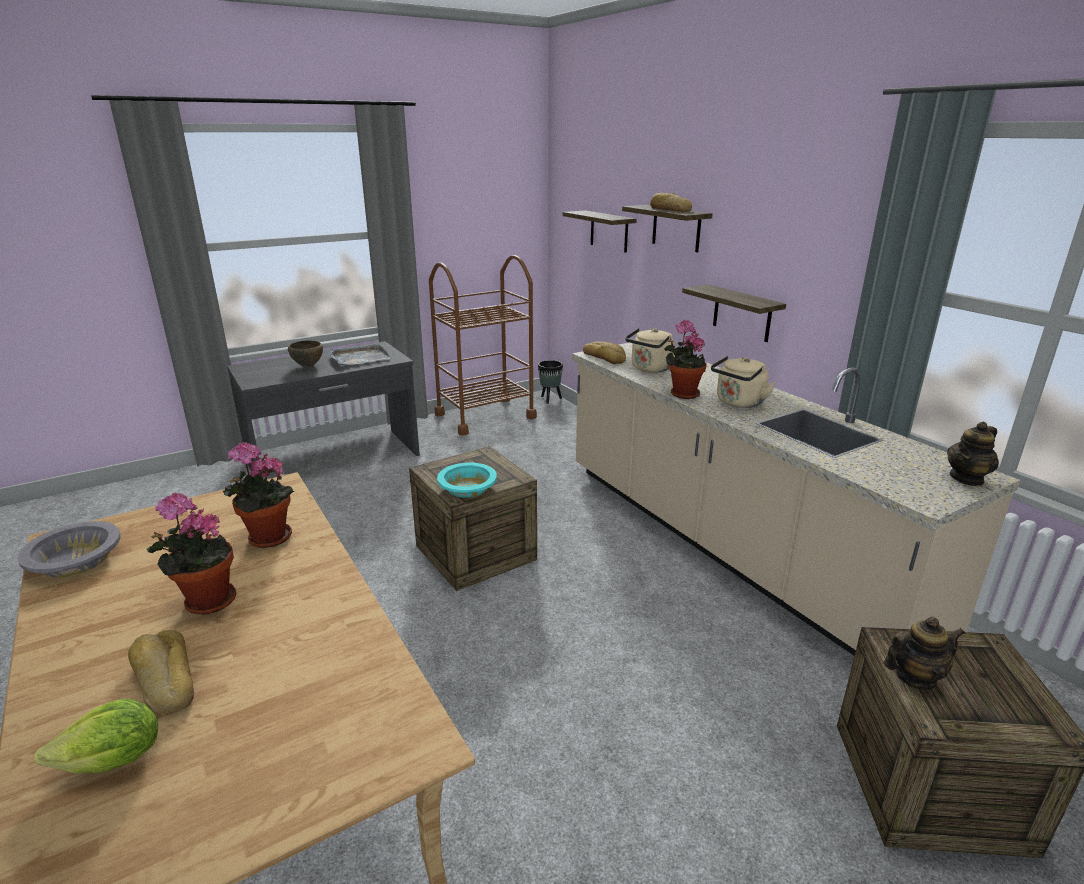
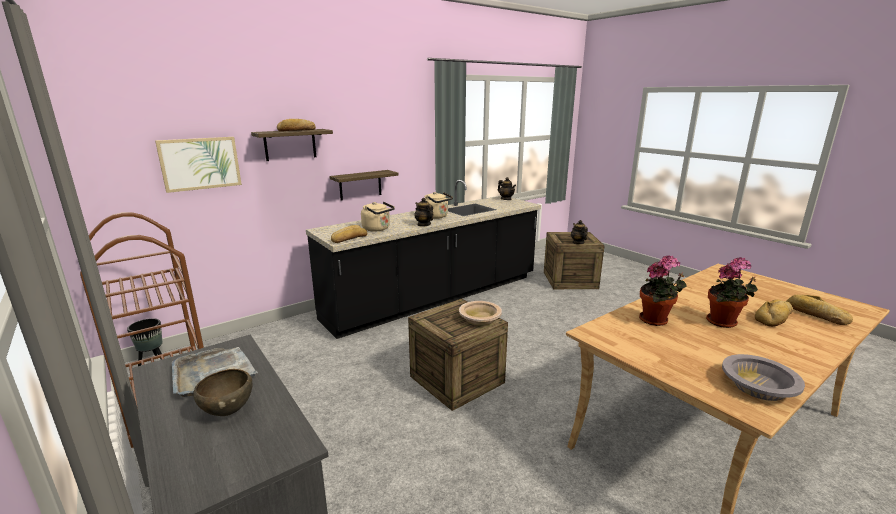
camera: 95 degrees left, 5 degrees down
lettuce [35,699,158,774] -> bread [787,295,853,325]
turquoise bowl [437,463,497,498] -> beige bowl [459,301,502,326]
shelf [563,210,637,253] -> picture [155,137,242,193]
beige counter [572,343,1021,656] -> black counter [306,180,541,339]
potted plant [664,320,707,399] -> teapot [414,198,433,227]

